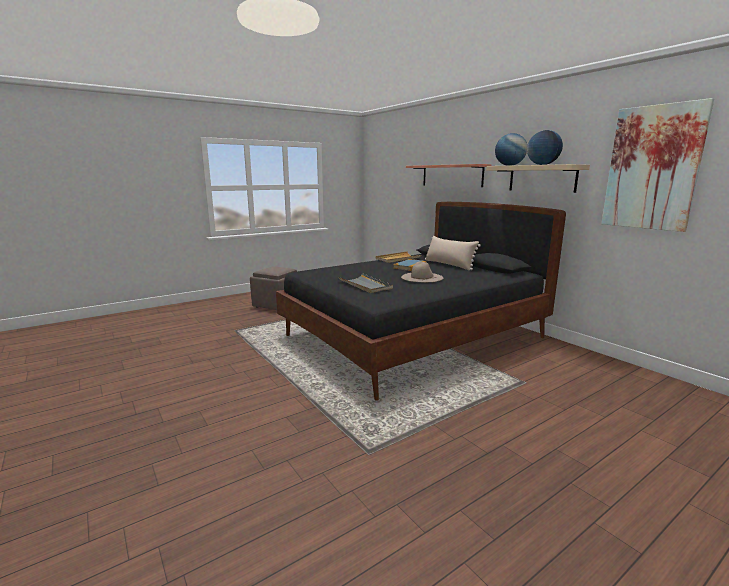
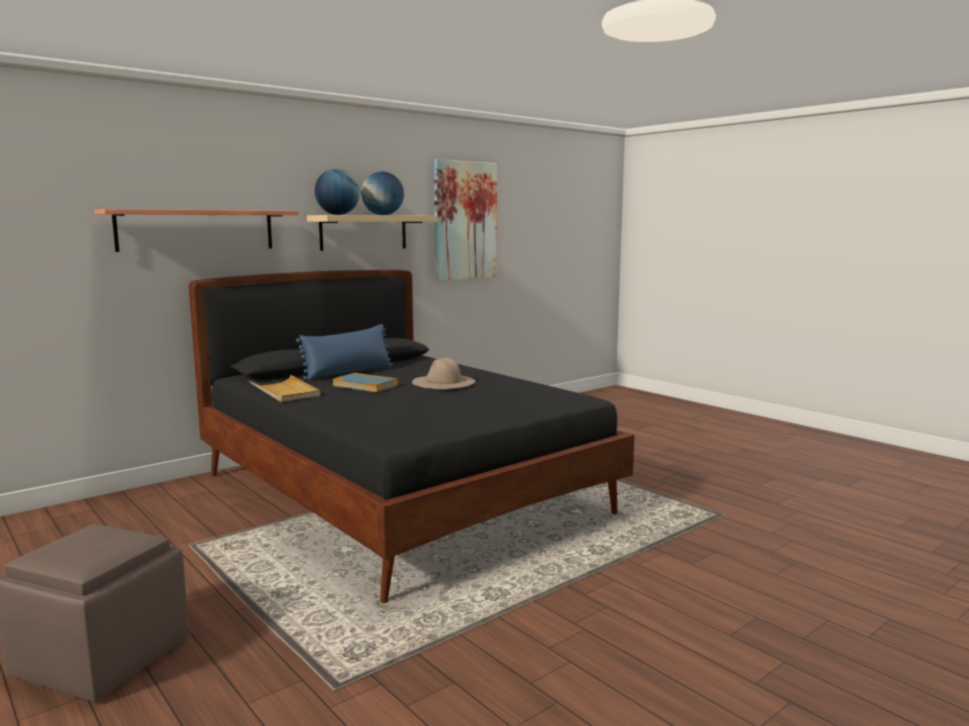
camera: 95 degrees left, 5 degrees down
grey tray [338,273,393,293] -> none
beige pillow [425,236,481,270] -> blue pillow [296,324,393,380]

